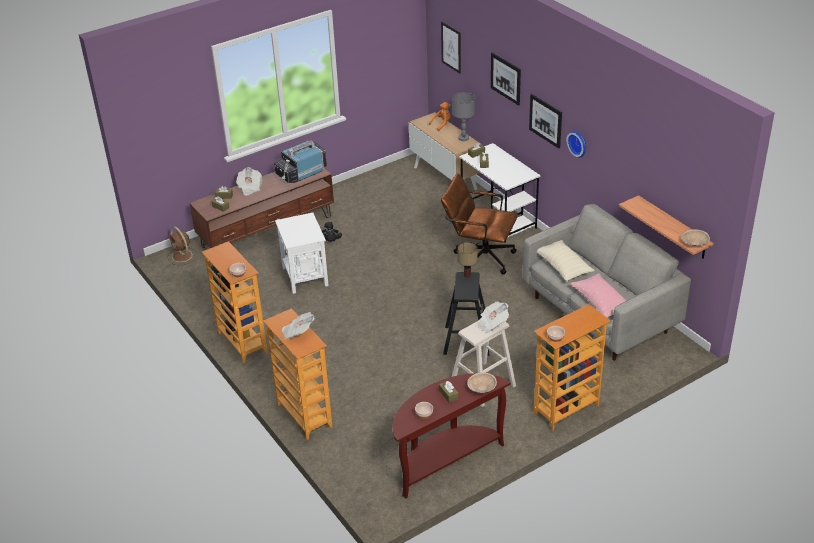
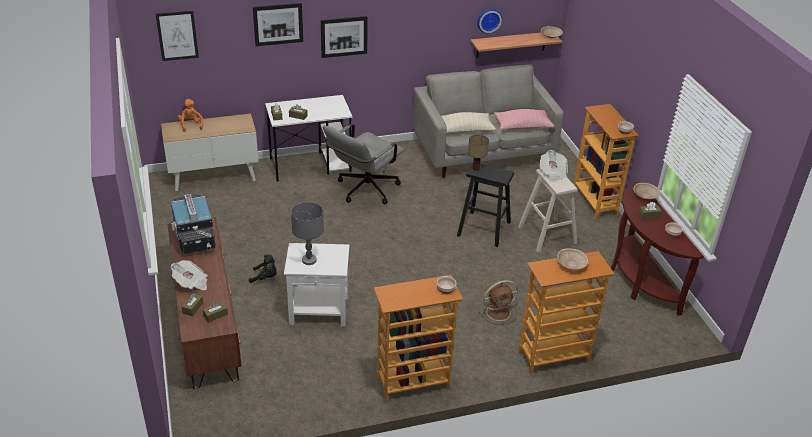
camera: 75 degrees left, 0 degrees up
brown fan [167,226,199,266] -> brown fan moved to [479,280,518,325]
newspaper [282,312,314,339] -> beige bowl [557,248,588,270]
brown office chair [441,173,518,274] -> grey office chair [323,124,404,204]
grey table lamp [452,92,475,141] -> grey table lamp moved to [291,202,324,265]
wall clock [566,131,586,157] -> wall clock moved to [477,9,502,33]

